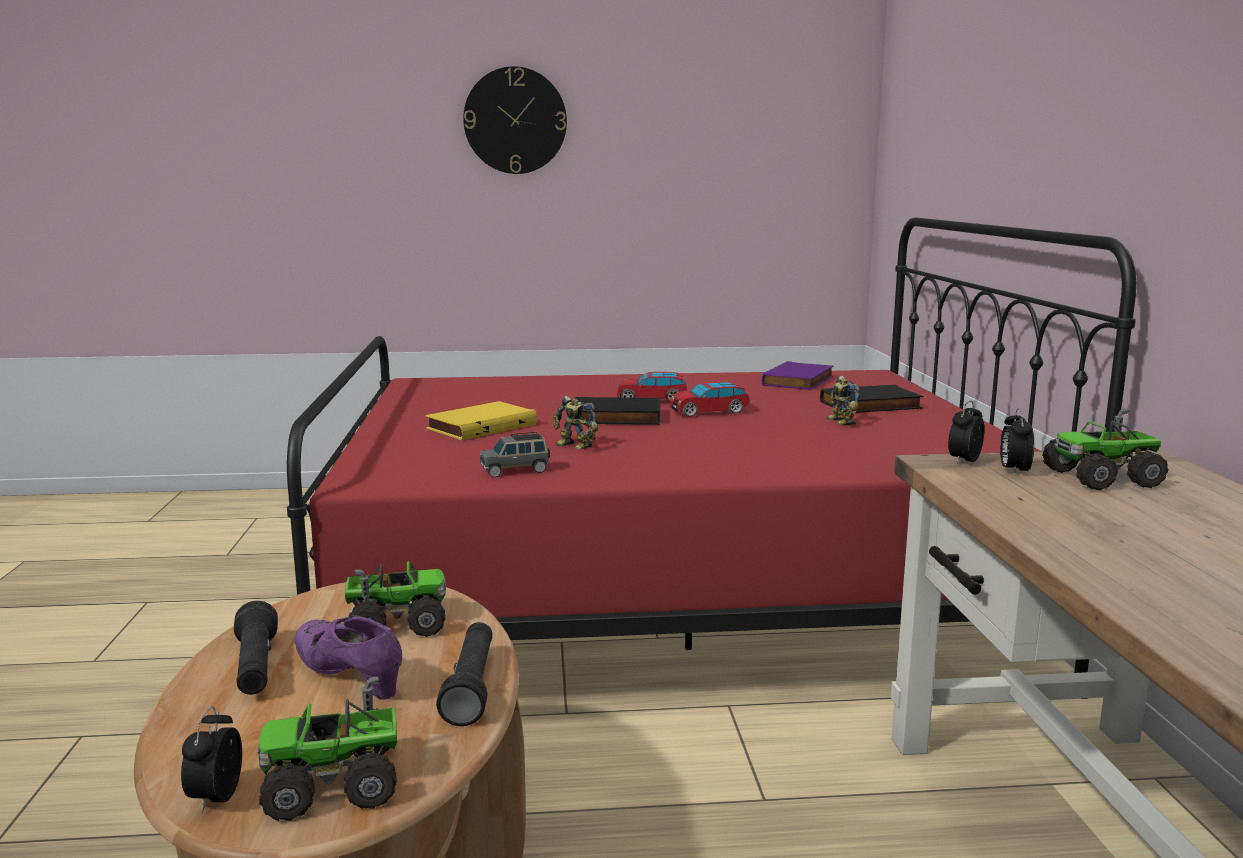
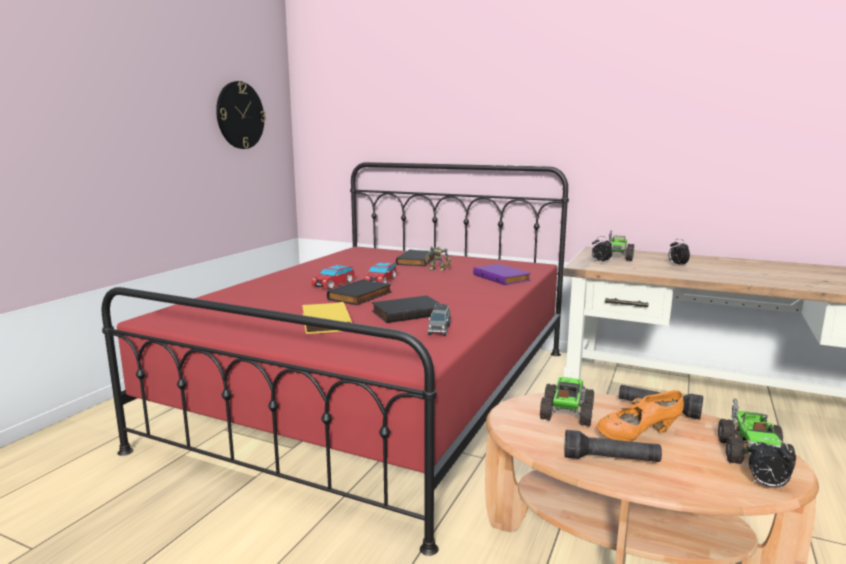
camera: 60 degrees left, 0 degrees up
purple shoe [295,615,402,700] -> orange shoe [596,390,684,442]
wall clock [463,66,567,174] -> wall clock moved to [216,81,266,149]
toy robot [553,396,599,450] -> black book [372,295,444,323]
purple book [762,361,833,390] -> purple book moved to [473,264,531,285]
alarm clock [948,401,984,465] -> alarm clock moved to [668,239,690,266]

